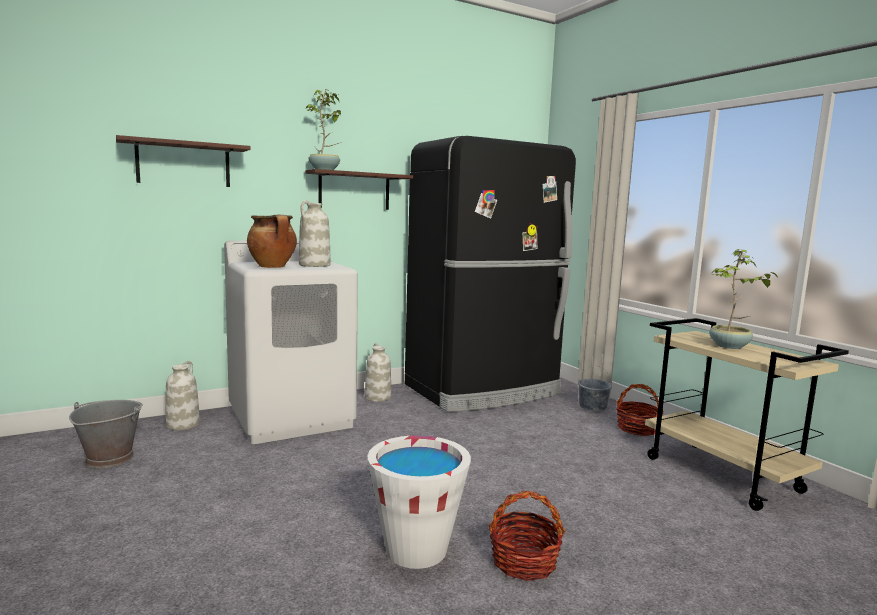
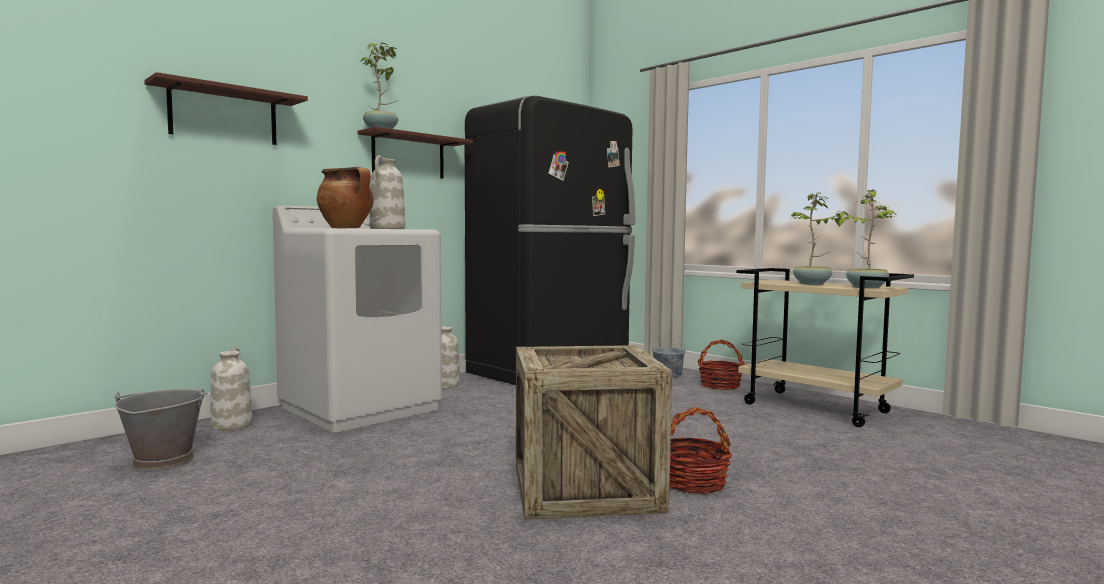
camera: 15 degrees left, 5 degrees down
white bucket [368,435,471,569] -> crate [516,345,672,520]
none -> potted plant [833,190,896,288]

